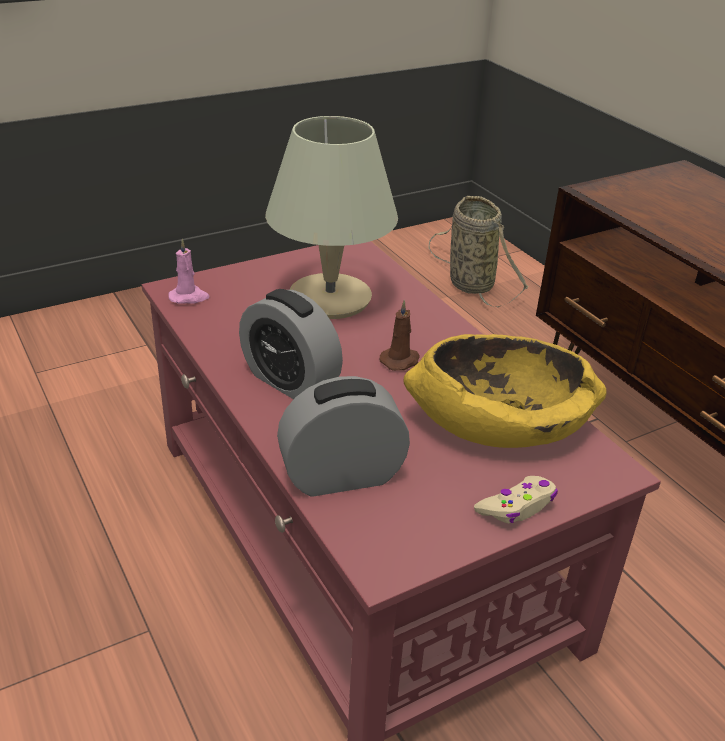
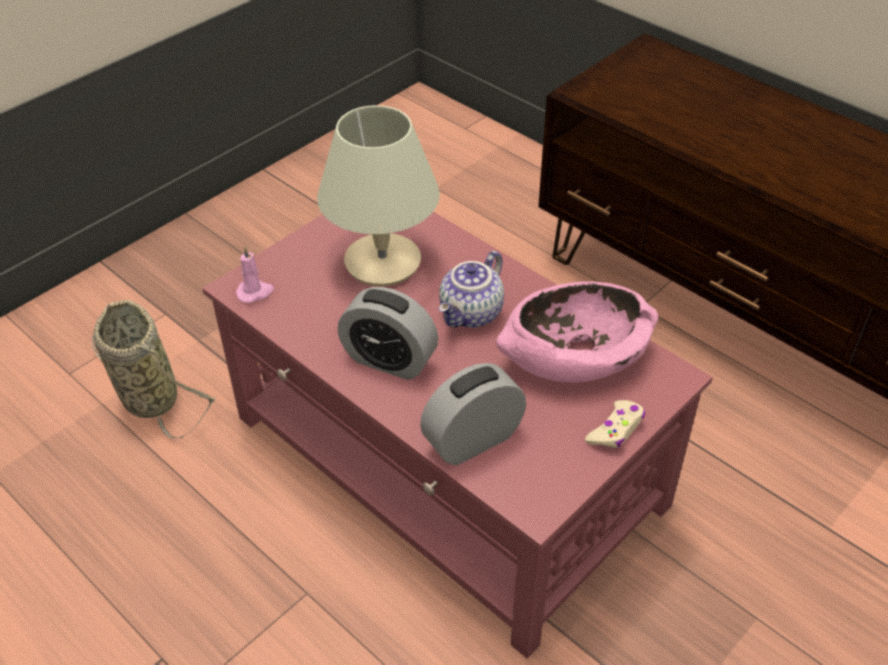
camera: 15 degrees left, 10 degrees up
brown candle [380,300,420,371] -> teapot [439,251,504,328]
yellow bowl [403,334,607,448] -> pink bowl [496,281,658,383]
basket [428,196,528,307] -> basket moved to [92,300,216,438]

